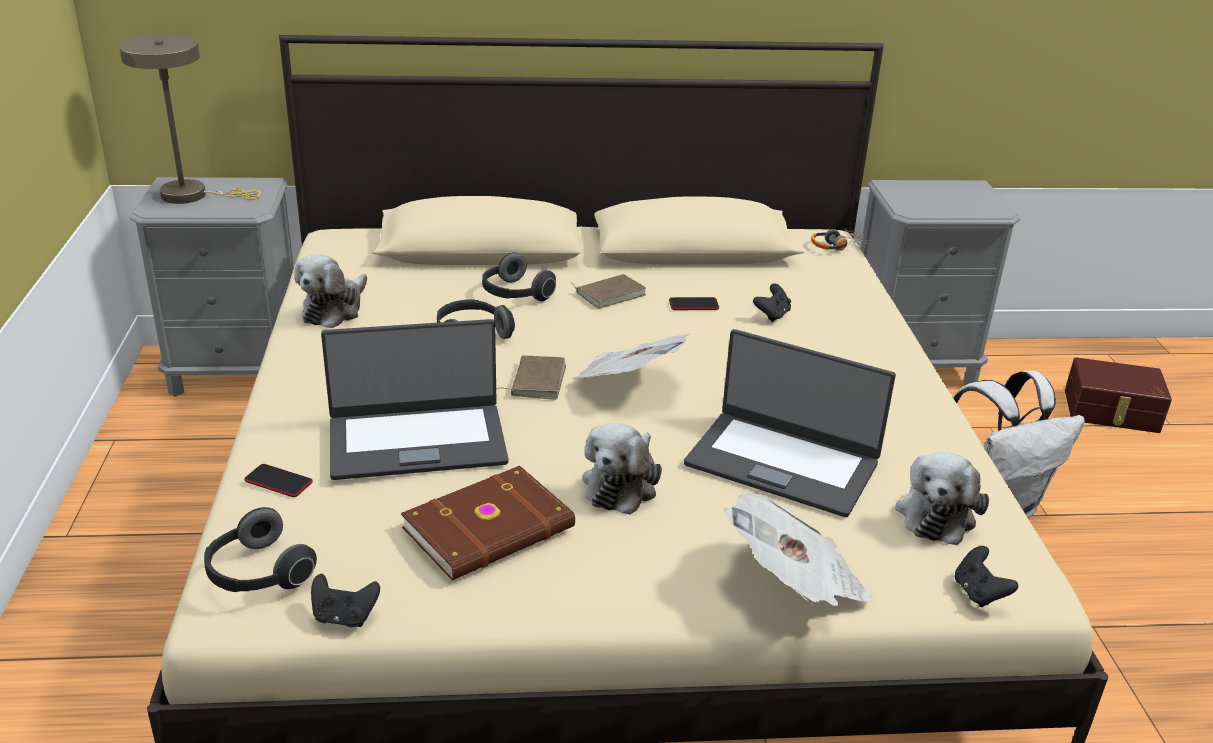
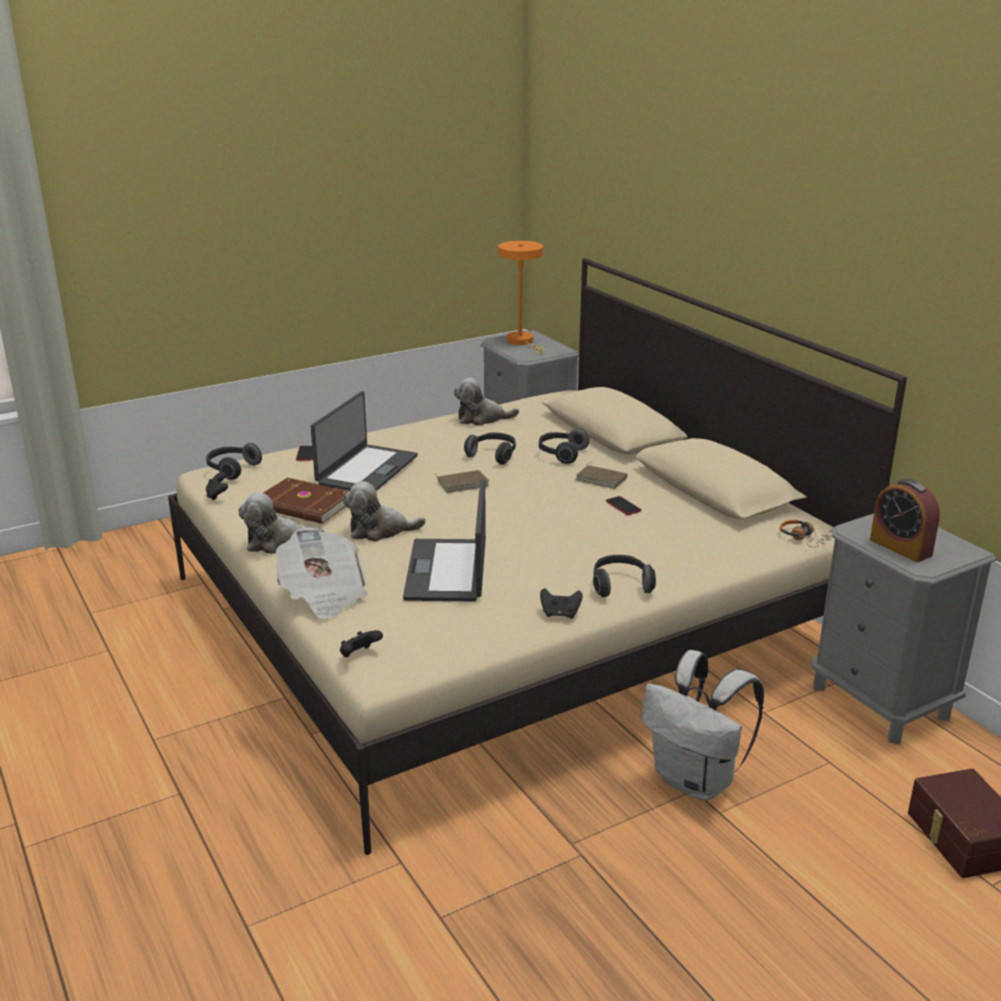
camera: 65 degrees right, 5 degrees down
beige table lamp [119,34,261,204] -> orange table lamp [498,241,545,354]
laptop [321,319,509,480] -> laptop turned 120 degrees counterclockwise [311,391,418,491]
newspaper [573,334,690,379] -> none
black game controller [753,283,791,322] -> black game controller moved to [540,588,583,618]
plush toy [895,452,989,545] -> plush toy moved to [239,492,324,554]
none -> headphones [593,555,656,597]
none -> alarm clock [870,479,940,562]

